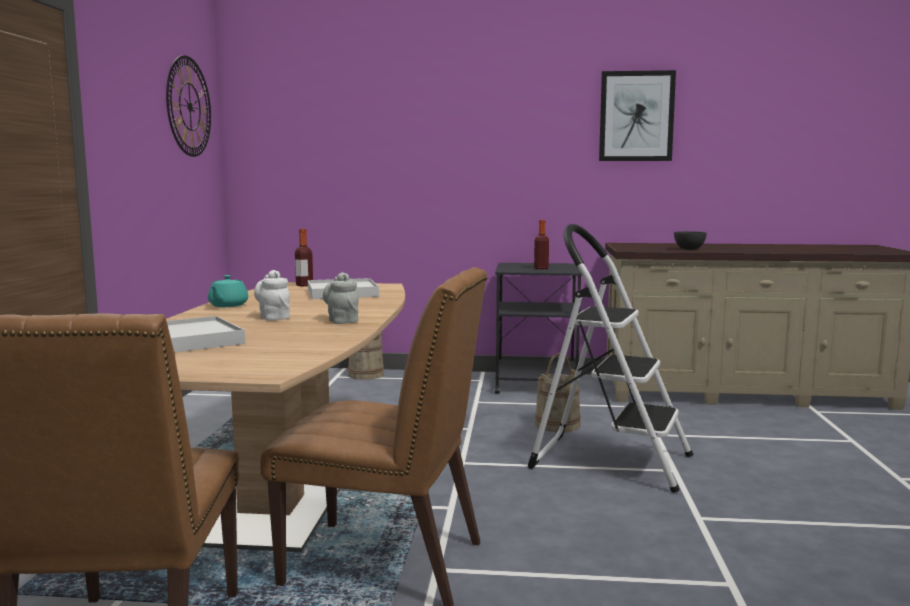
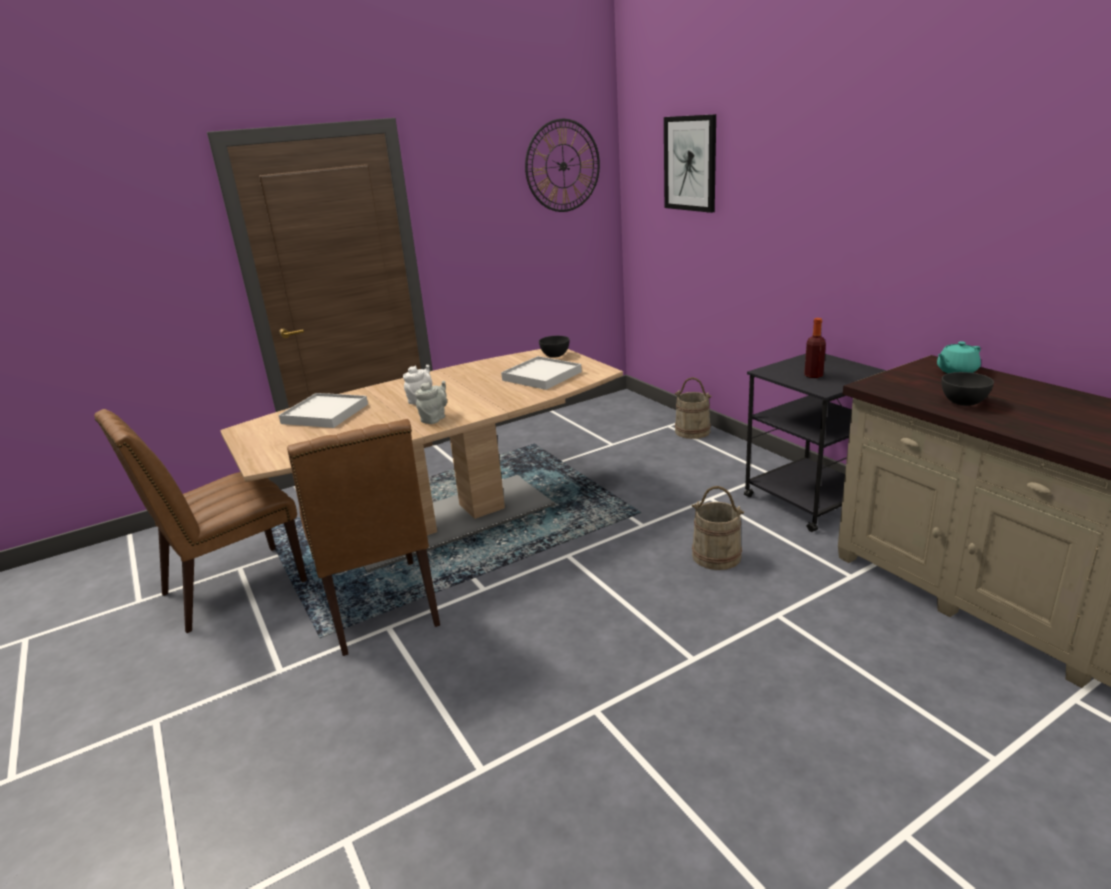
camera: 55 degrees right, 15 degrees up
turquoise teapot [208,275,248,307] -> turquoise teapot moved to [937,341,981,373]
bottle [295,229,313,286] -> grey bowl [539,336,570,358]
step ladder [528,224,693,492] -> none
picture [599,70,676,161] -> picture moved to [664,114,716,213]

